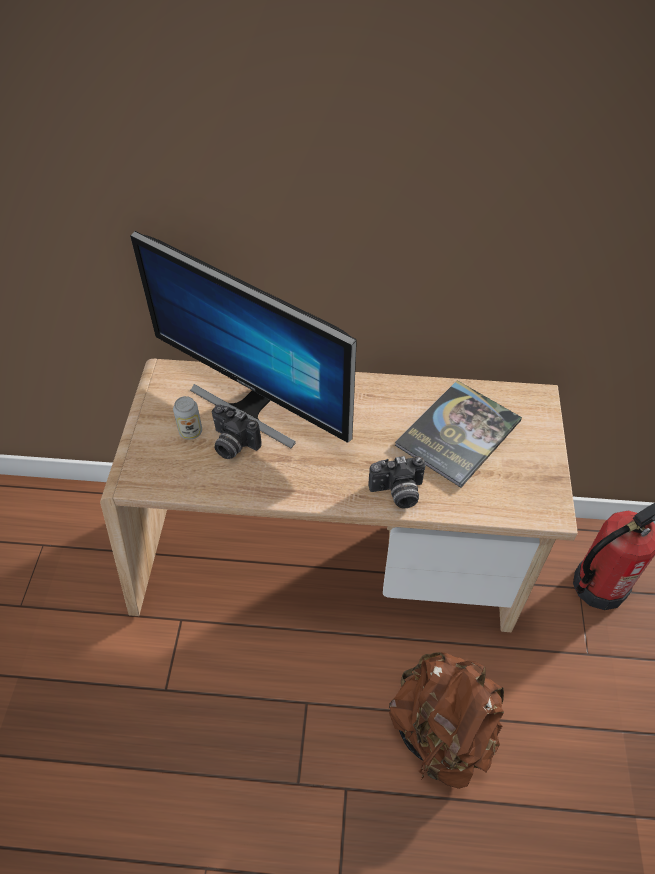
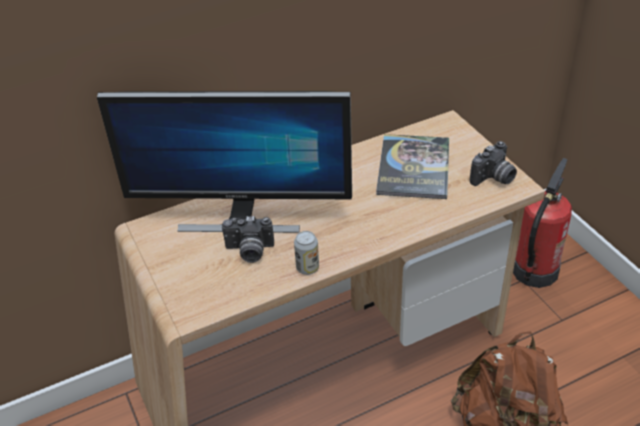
camera: 30 degrees left, 10 degrees down
can [173,396,202,440] -> can moved to [294,231,319,275]
camera [369,456,426,508] -> camera moved to [470,141,517,186]

